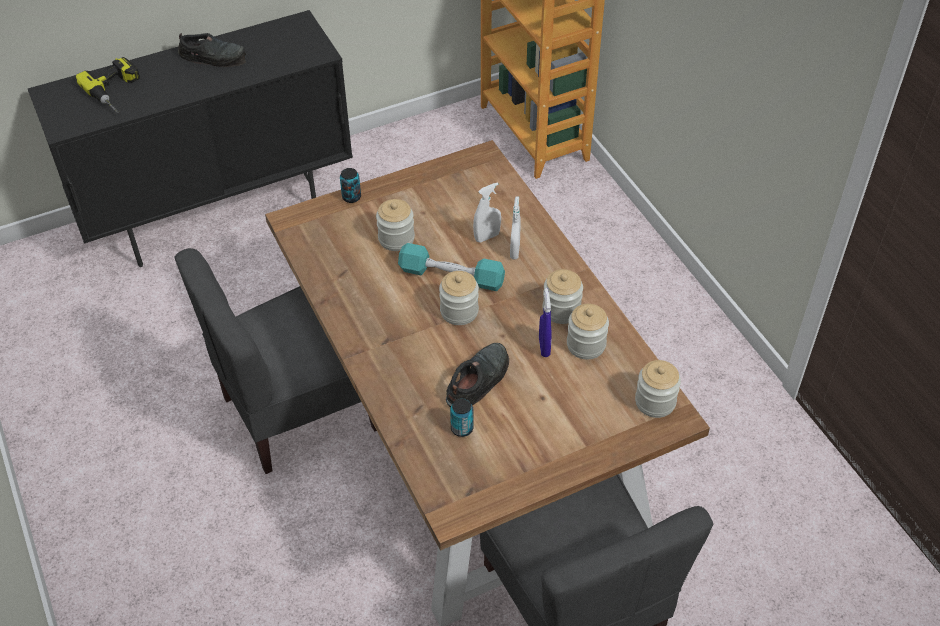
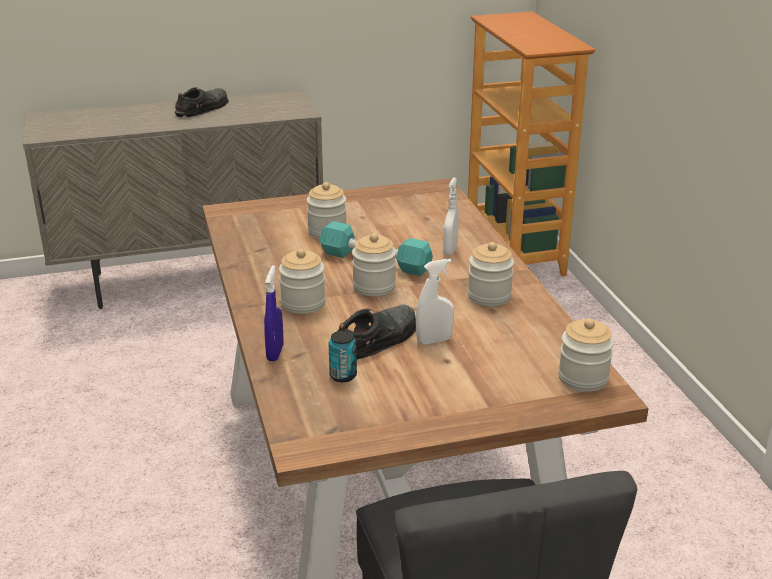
camera: 10 degrees right, 20 degrees down
black cabinet [28,10,353,267] -> beige cabinet [23,90,323,309]
power drill [76,57,140,113] -> none
grey chair [174,248,377,474] -> none
black shoe [178,33,246,67] -> black shoe turned 75 degrees counterclockwise [175,87,229,117]
can [340,168,361,203] -> none
white spray bottle [473,182,501,242] -> white spray bottle moved to [416,259,454,345]
blue spray bottle [539,288,552,357] -> blue spray bottle moved to [264,265,283,361]
jar [567,304,609,359] -> jar moved to [279,249,326,314]

